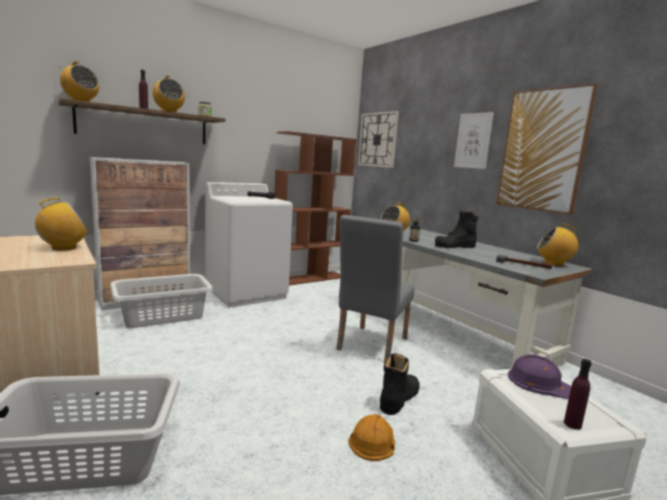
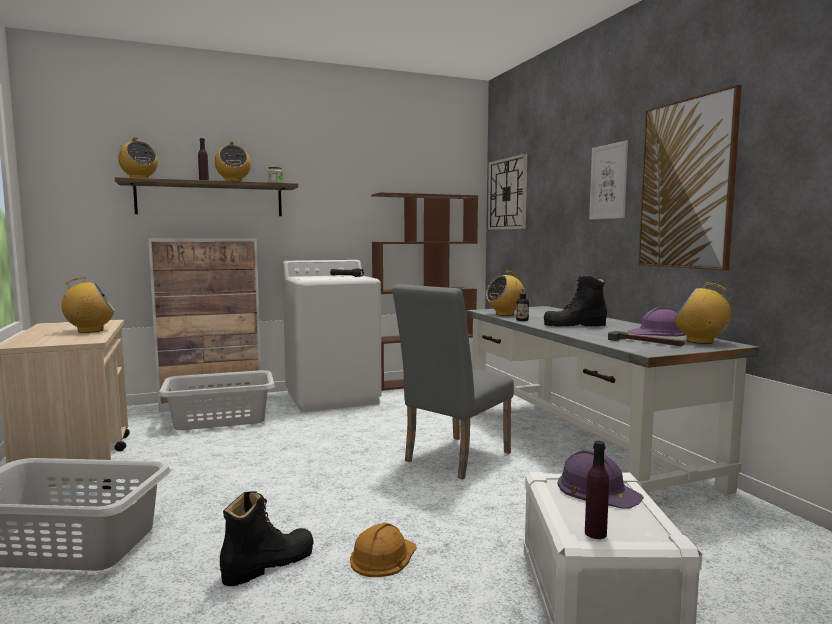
camera: 15 degrees right, 5 degrees down
black boot [380,353,420,415] -> black boot moved to [220,491,314,586]
none -> purple hard hat [628,307,685,336]

